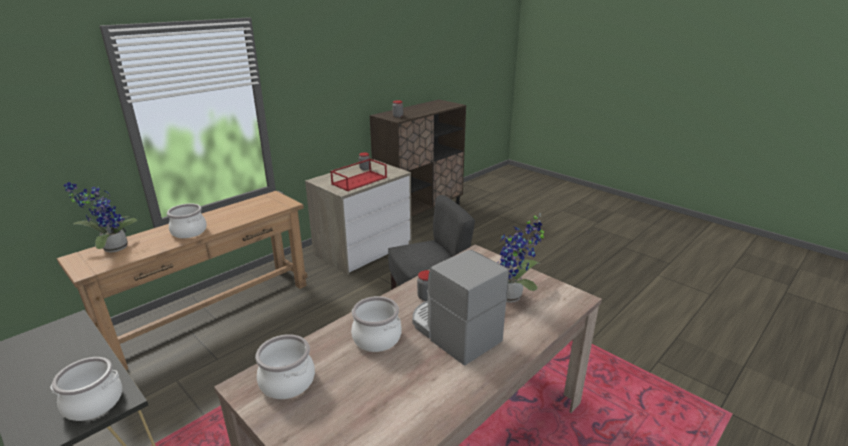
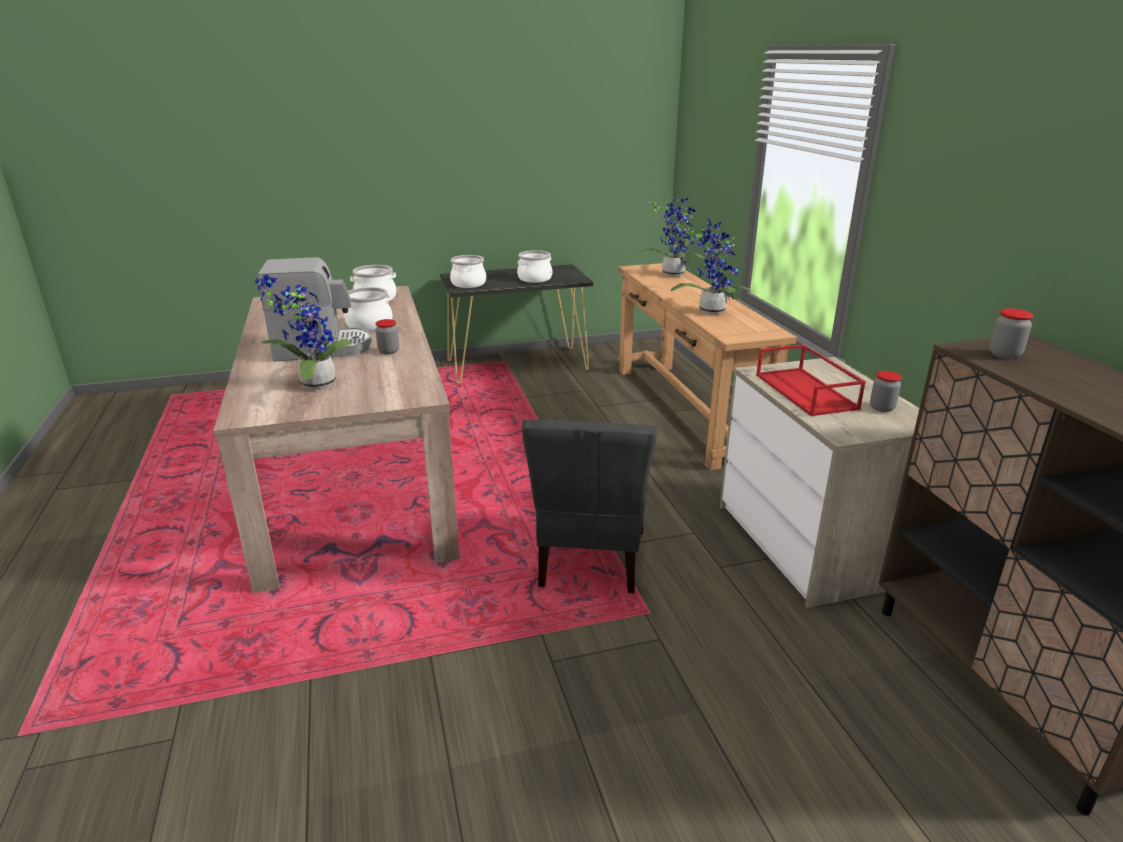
camera: 120 degrees right, 0 degrees up
cooking pot [167,203,207,238] -> cooking pot moved to [517,250,552,283]
none -> potted plant [671,218,752,315]

